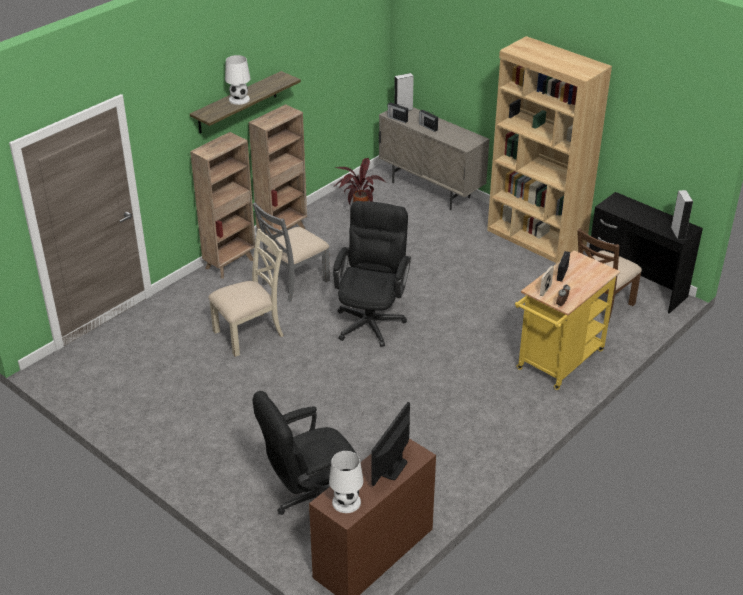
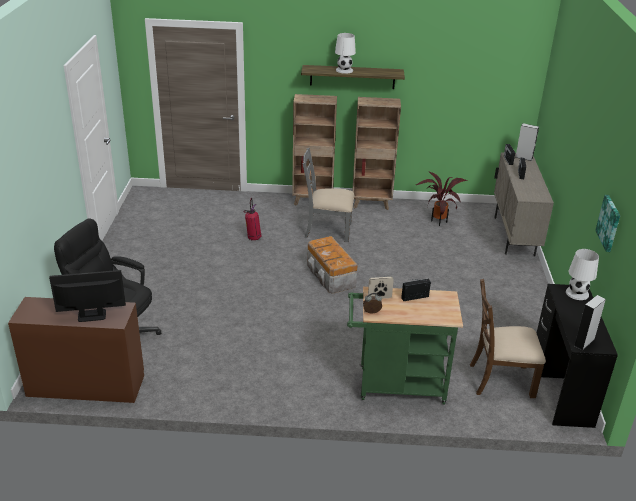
camera: 50 degrees right, 5 degrees down
beige chair [208,229,284,357] -> fire extinguisher [243,198,261,240]
white table lamp [329,451,364,513] -> white table lamp moved to [566,249,599,300]
black office chair [333,201,411,347] -> storage box [307,236,358,294]
brown bookcase [487,36,612,264] -> none
yellow cart [515,250,620,390] -> green cart [347,287,463,405]
none -> picture [595,195,620,252]

